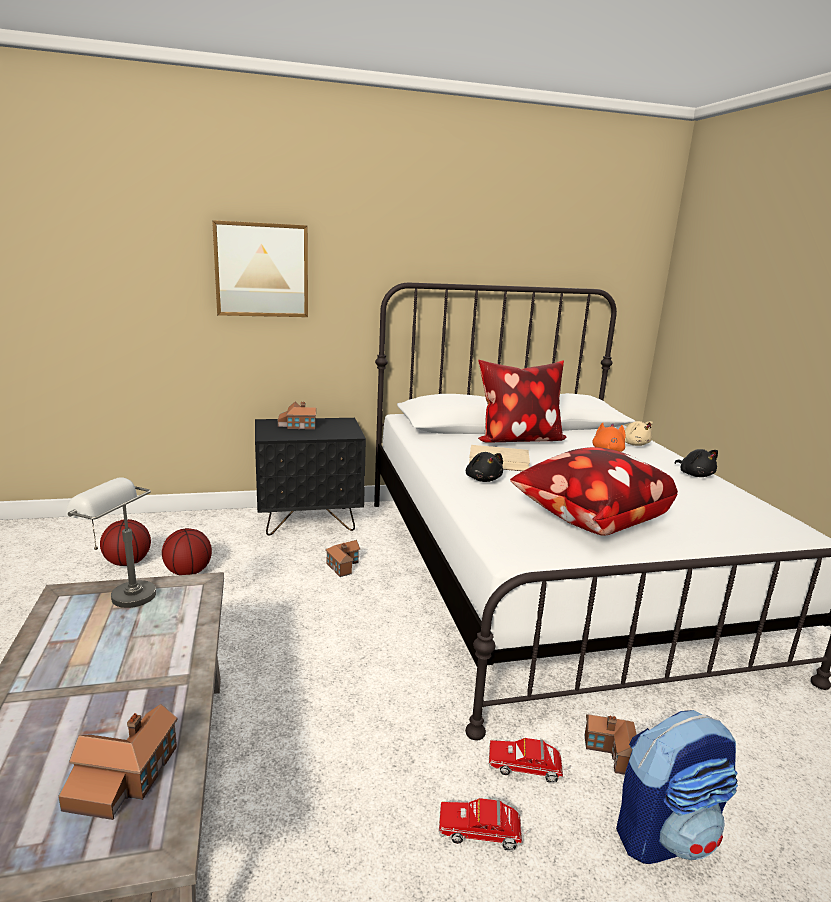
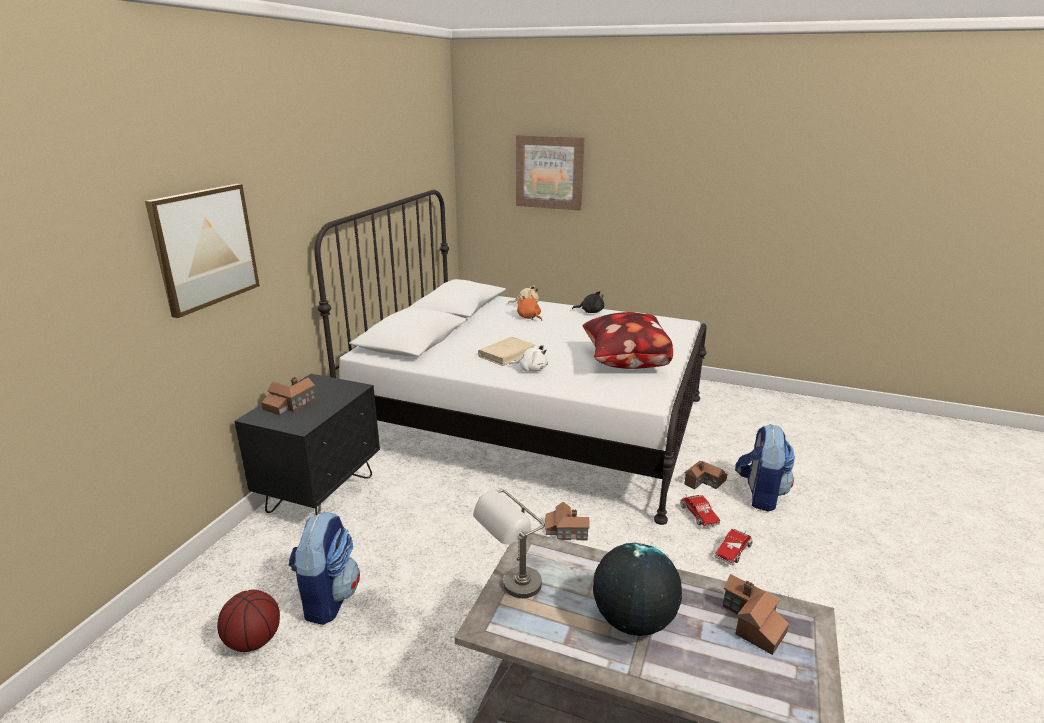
camera: 55 degrees left, 5 degrees up
basketball [162,528,212,575] -> backpack [288,512,360,625]
toy house [325,540,360,577] -> toy house moved to [545,502,590,540]
black plush toy [466,452,503,482] -> white plush toy [509,345,548,372]
pillow [478,360,566,442] -> none
toy truck [489,738,571,784] -> toy truck turned 60 degrees counterclockwise [680,494,720,528]
none -> picture [516,135,584,211]
none -> globe [593,543,682,636]

